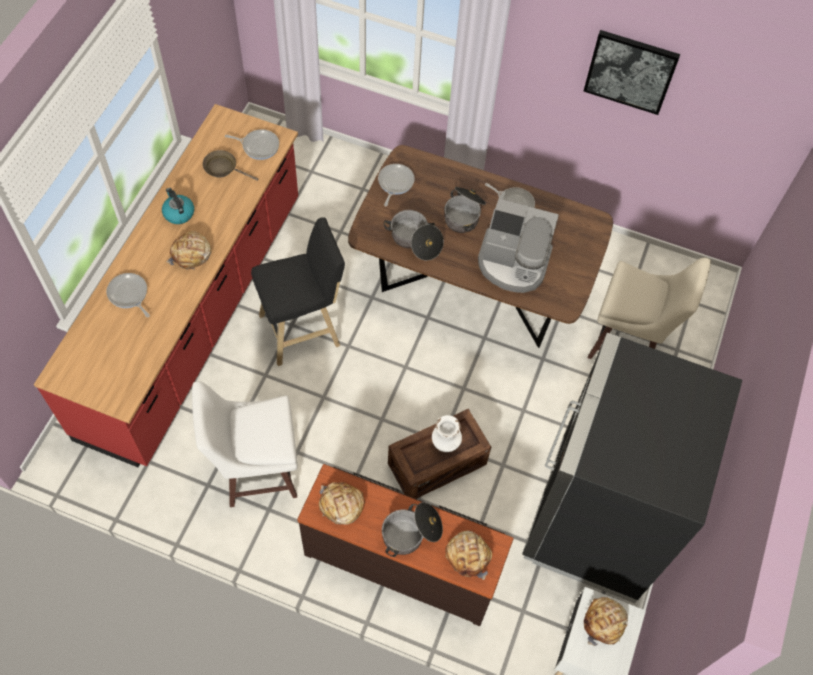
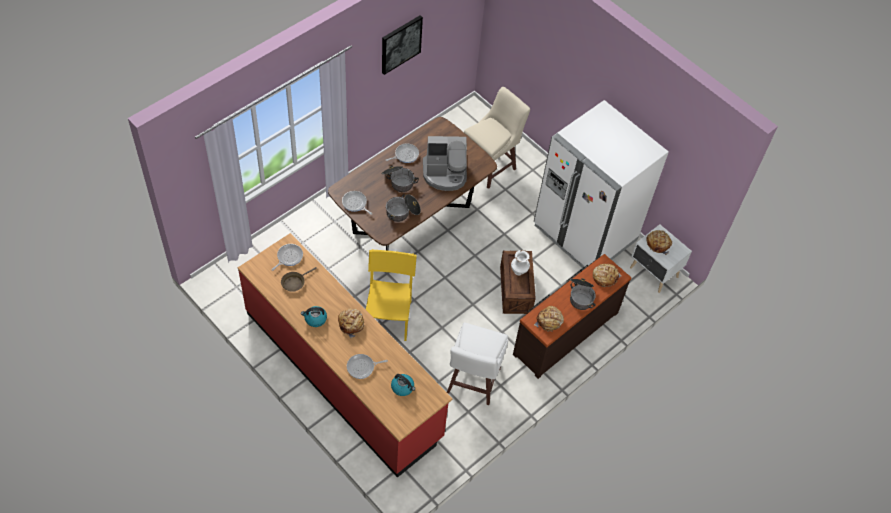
camera: 65 degrees left, 5 degrees down
black stool [251,217,345,366] -> yellow chair [366,249,417,341]
coffee machine [478,199,559,293] -> coffee machine turned 45 degrees clockwise [423,136,467,191]
black fridge [522,333,742,603] -> white fridge [534,100,669,269]
none -> kettle [391,374,415,396]

